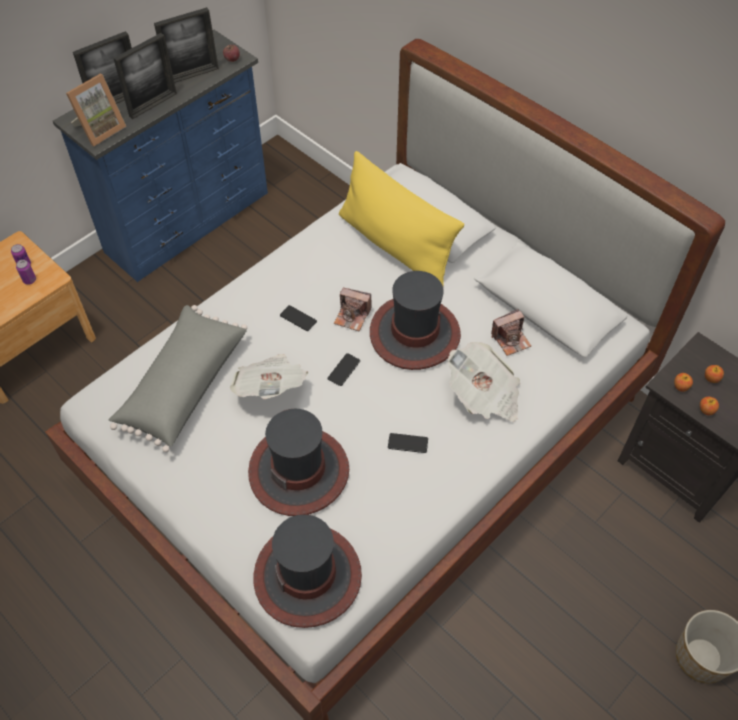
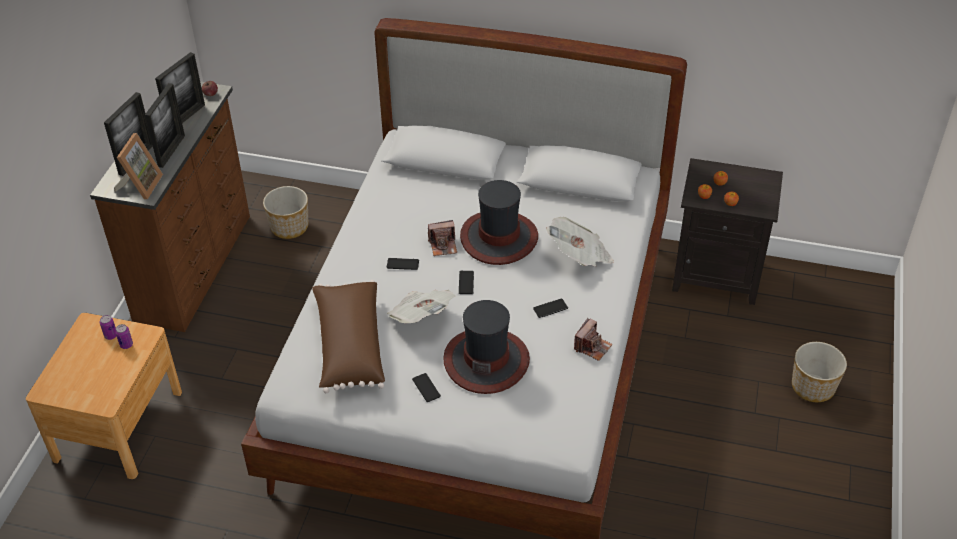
camera: 30 degrees left, 10 degrees down
blue dresser [53,30,268,282] -> brown dresser [90,81,250,332]
grey pillow [108,305,247,452] -> brown pillow [312,280,385,393]
hat [253,514,362,628] -> none
yellow pillow [339,151,464,285] -> none
camera [491,309,531,356] -> camera moved to [574,318,612,361]
none -> planter [263,186,308,239]
none -> phone [412,373,441,402]

